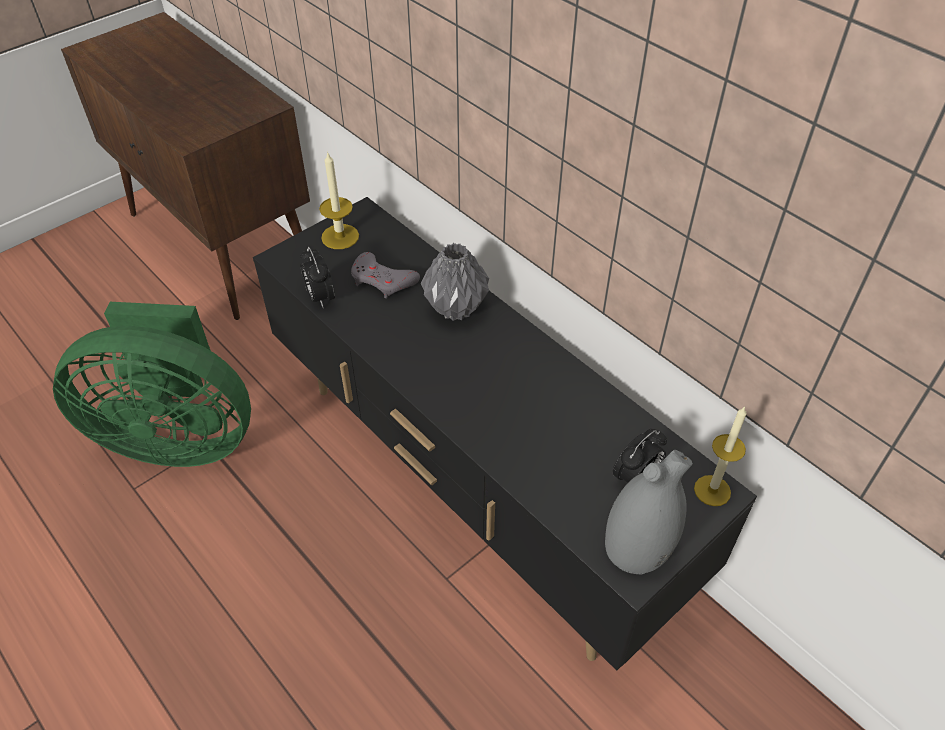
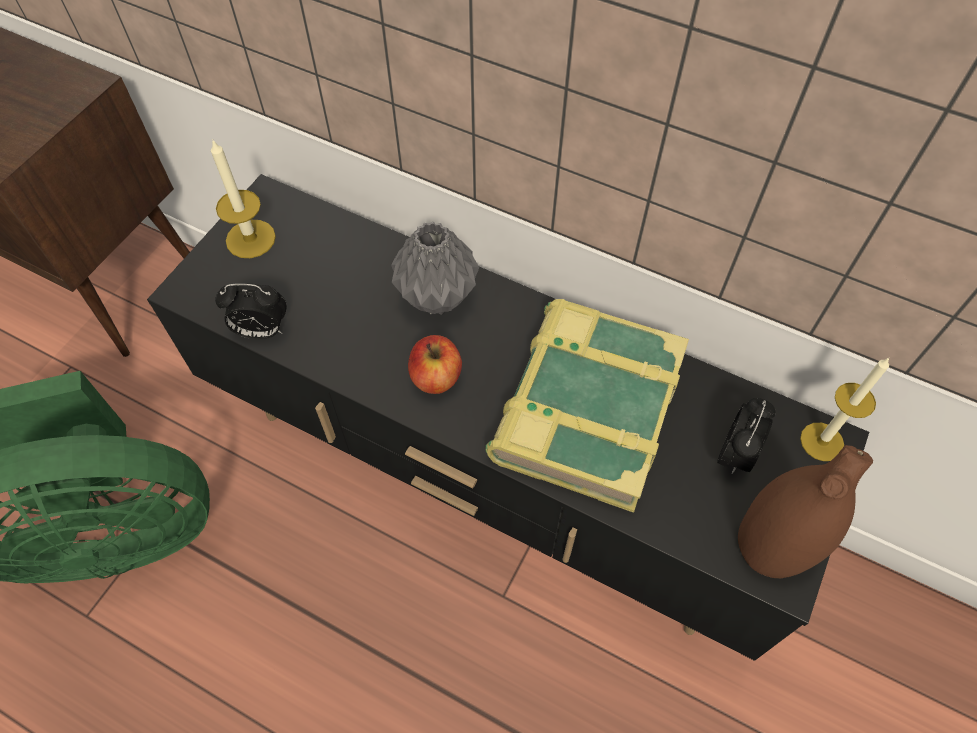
camera: 20 degrees left, 10 degrees up
alarm clock [300,247,335,309] -> alarm clock turned 45 degrees counterclockwise [215,284,287,339]
grey game controller [351,252,420,298] -> none
grey vase [605,450,693,574] -> brown vase [738,445,873,578]
none -> apple [408,335,462,394]
none -> book [485,299,689,513]

